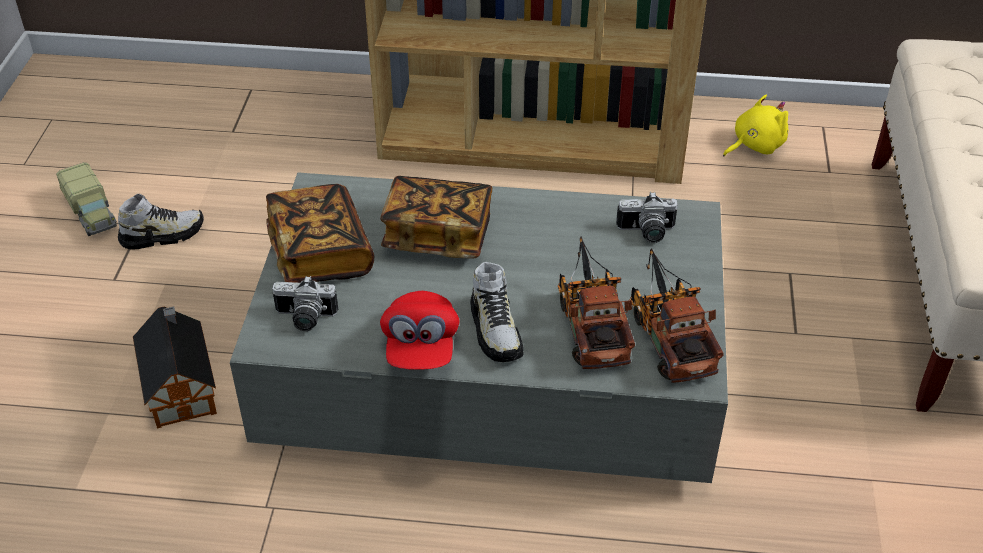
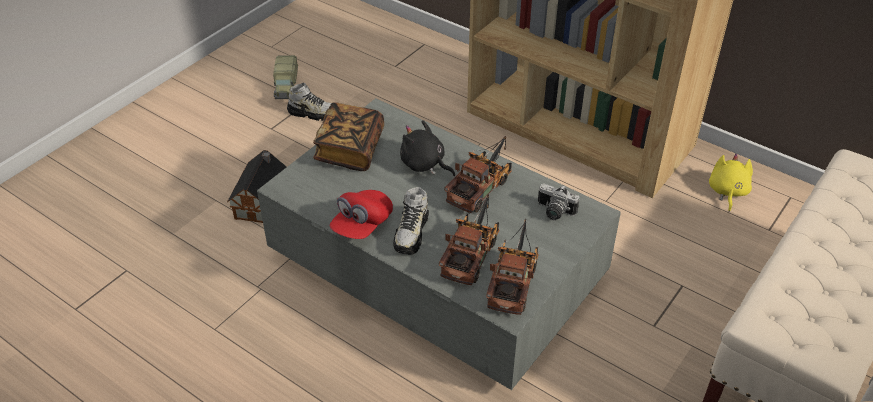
camera: 30 degrees right, 0 degrees up
camera [272,276,338,331] -> none
book [380,176,492,259] -> black plush toy [400,120,455,176]
yellow plush toy [723,95,788,156] -> yellow plush toy turned 75 degrees counterclockwise [709,153,753,212]
none -> toy truck [444,136,512,213]

